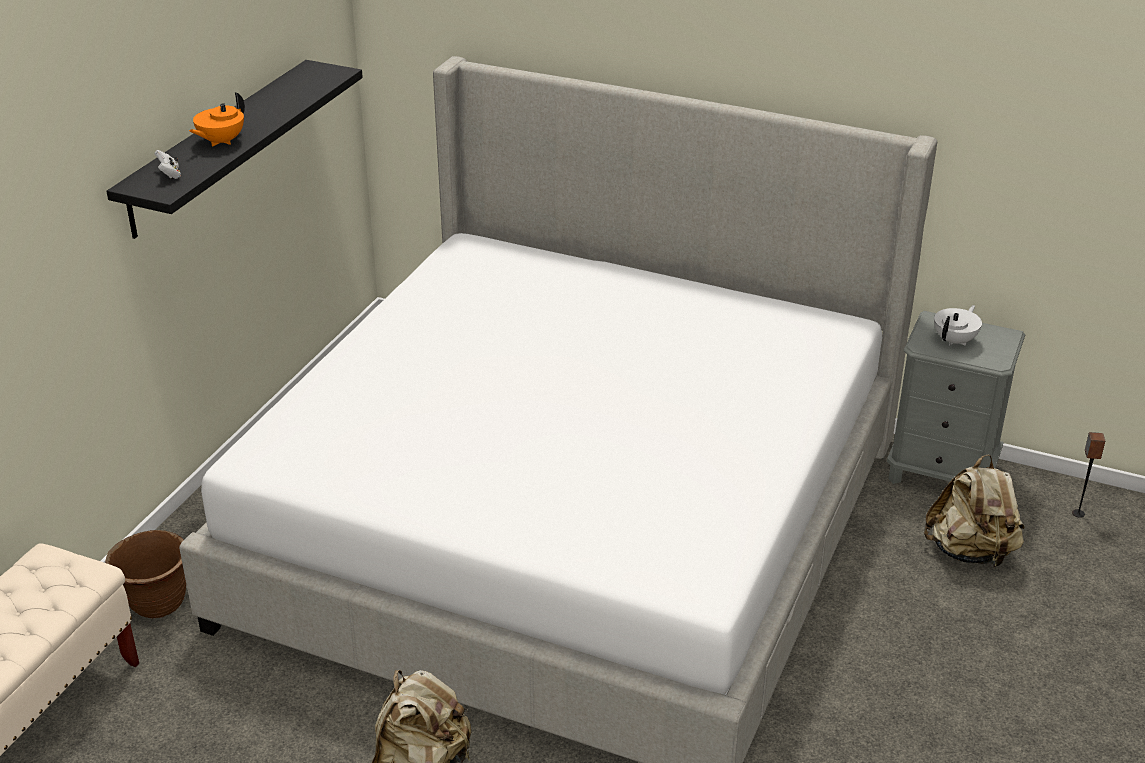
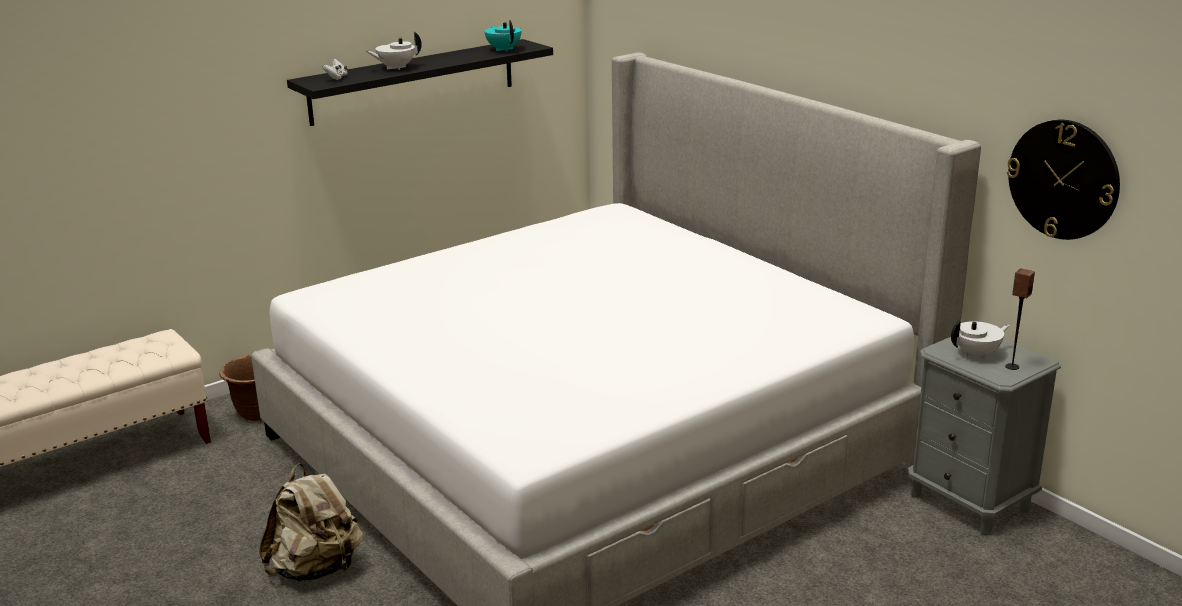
camera: 30 degrees right, 10 degrees down
orange teapot [189,92,245,146] -> white teapot [366,32,422,70]
beige backpack [924,454,1025,567] -> none
speaker [1072,432,1105,518] -> speaker moved to [1005,268,1035,370]
none -> turquoise teapot [484,20,522,52]
none -> wall clock [1007,120,1120,240]

